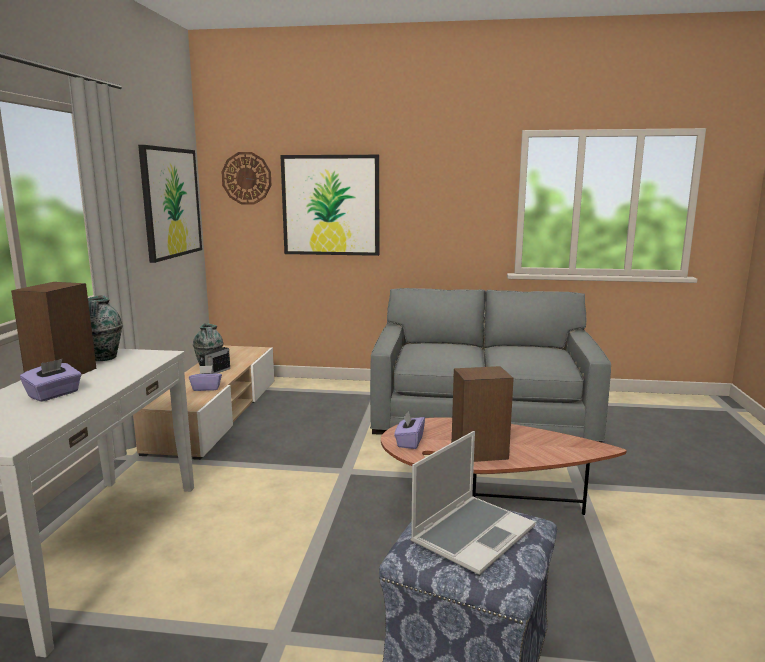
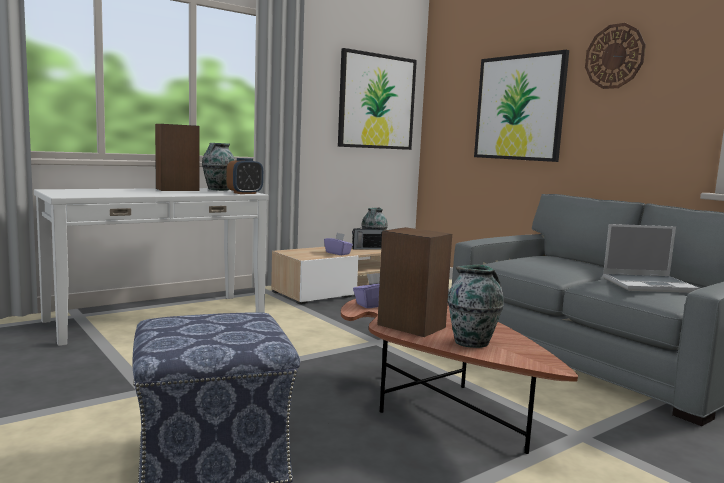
camera: 45 degrees right, 5 degrees down
purple tissue box [20,359,81,402] -> none
wall clock [221,152,271,205] -> wall clock moved to [585,23,646,89]
laptop [411,431,536,575] -> laptop moved to [603,224,700,293]
none -> alarm clock [226,158,263,194]
none -> vase [448,265,504,348]

